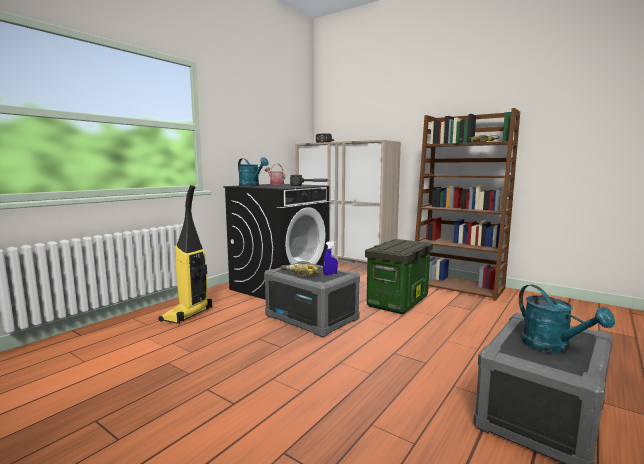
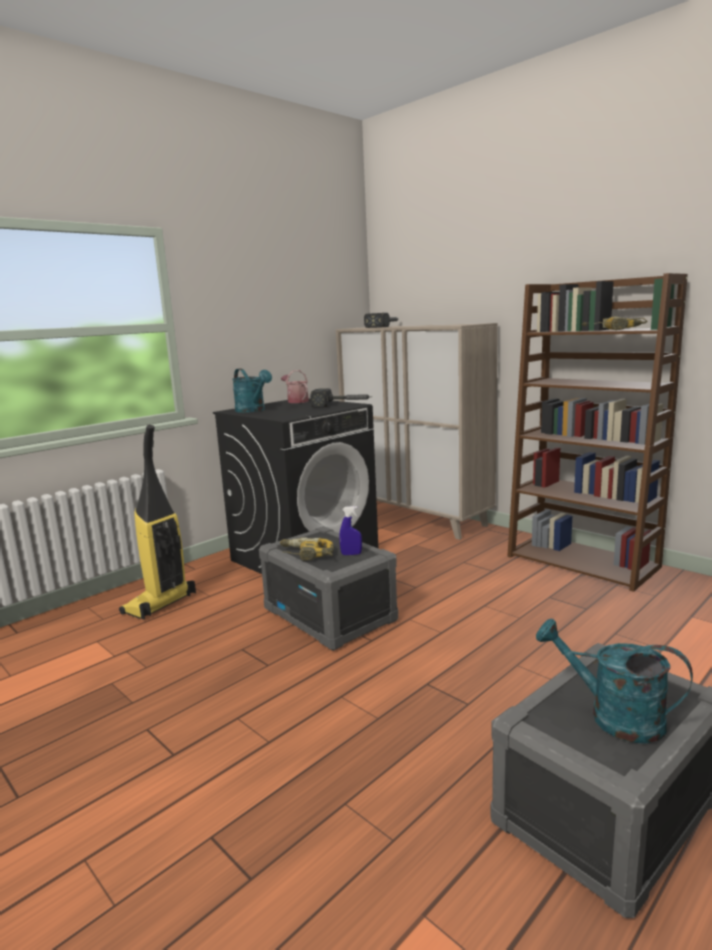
camera: 10 degrees right, 5 degrees up
storage box [365,239,433,314] -> none
turquoise watering can [519,285,615,353] -> turquoise watering can turned 135 degrees clockwise [536,619,693,744]

